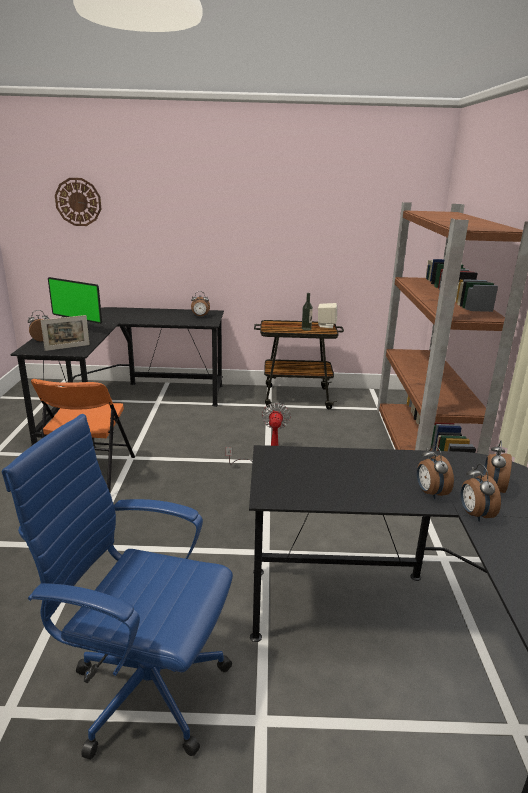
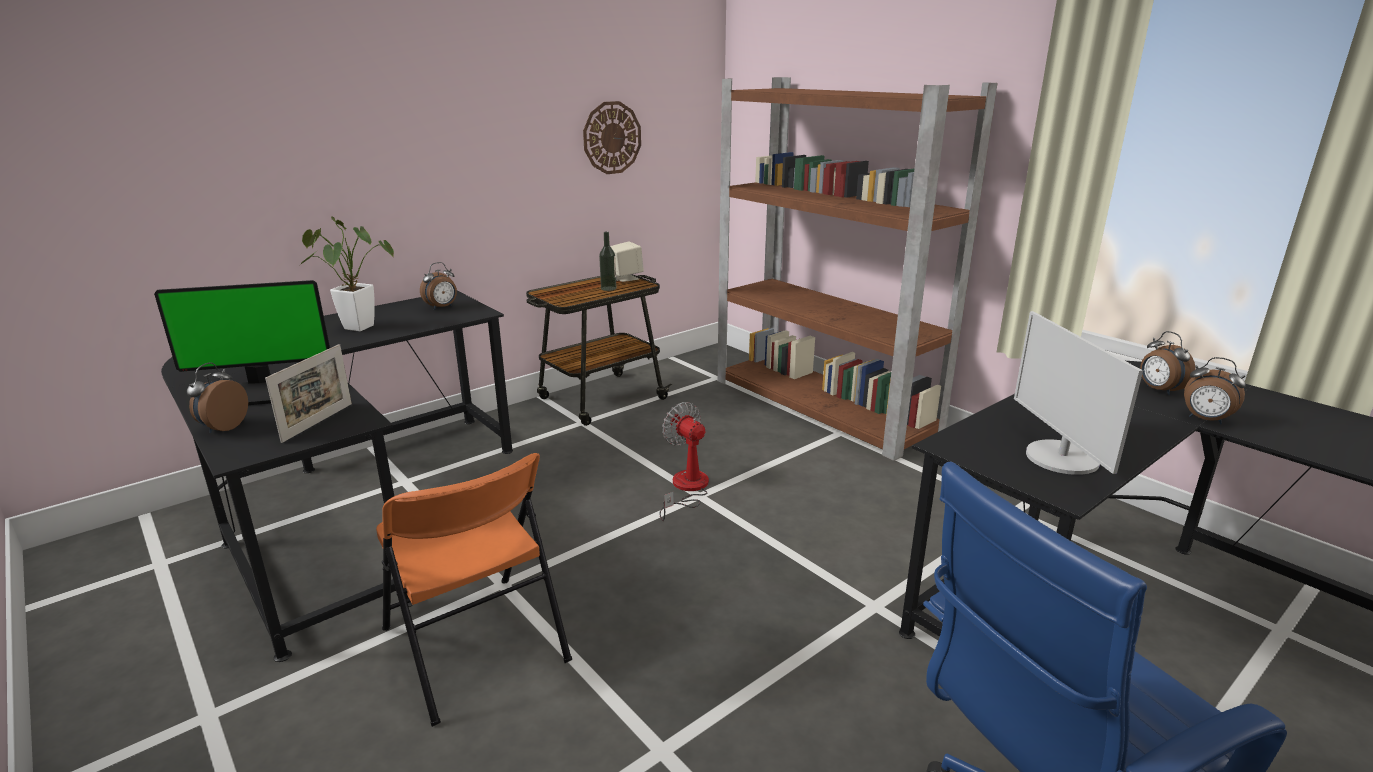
camera: 40 degrees left, 0 degrees up
wall clock [55,178,101,226] -> wall clock moved to [583,101,641,174]
alarm clock [417,445,454,499] -> none
none -> potted plant [299,216,394,331]
none -> monitor [1014,311,1143,475]

